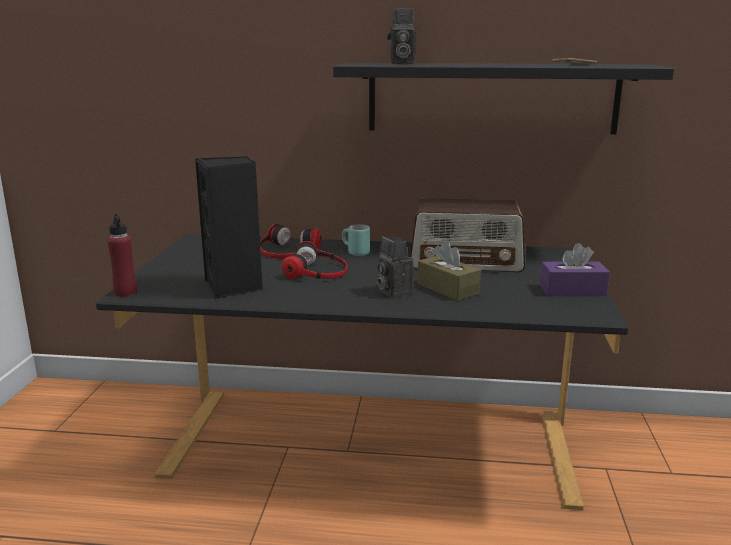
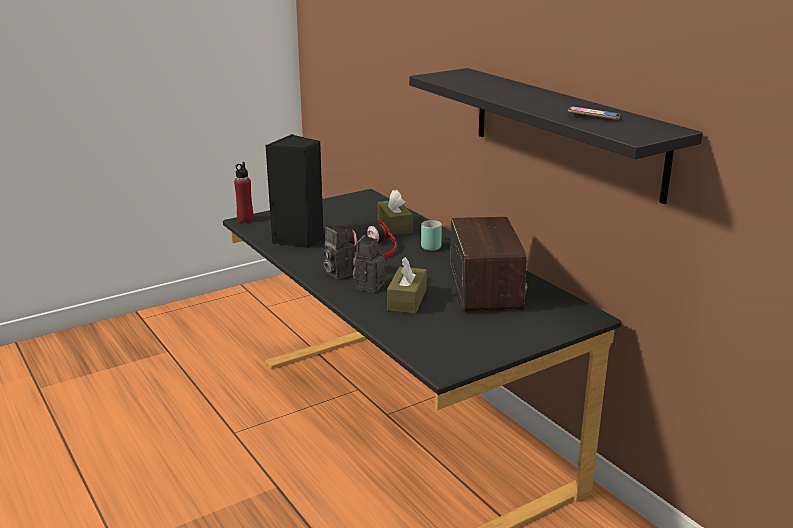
camera: 50 degrees right, 5 degrees up
headphones [260,224,322,259] -> brown tissue box [377,190,412,235]
camera [387,8,416,64] -> camera moved to [324,226,355,279]
radio [410,198,525,272] -> radio turned 150 degrees counterclockwise [449,217,527,312]
purple tissue box [540,243,610,296] -> none

